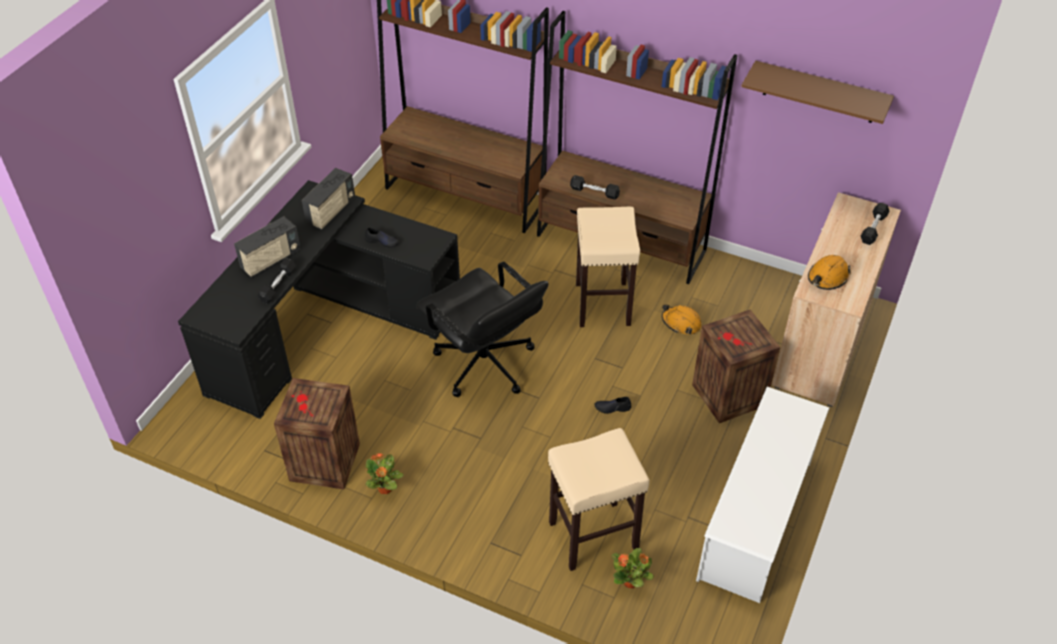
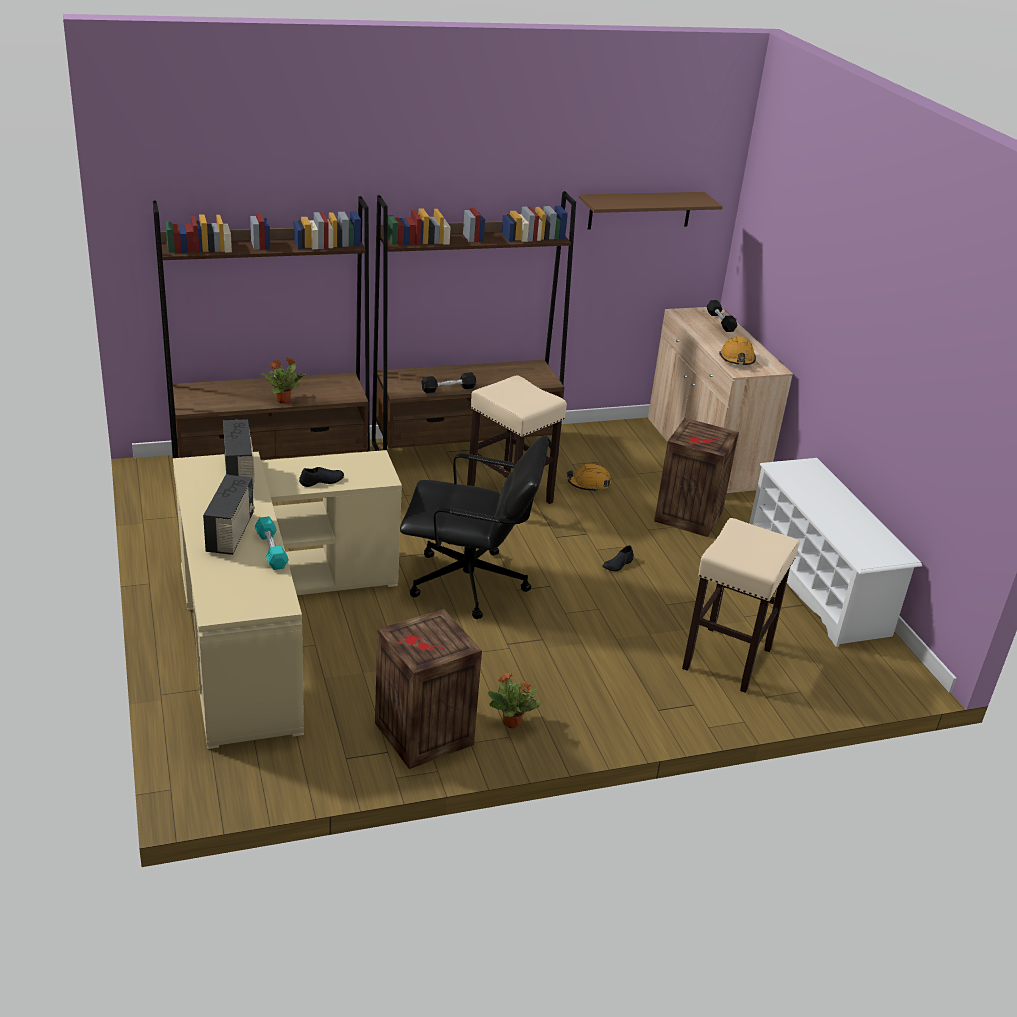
camera: 45 degrees left, 15 degrees down
black desk [178,180,460,419] -> beige desk [173,450,402,749]
black dumbbell [257,258,296,304] -> turquoise dumbbell [255,516,289,570]
potted plant [611,548,653,588] -> potted plant moved to [261,358,305,404]

